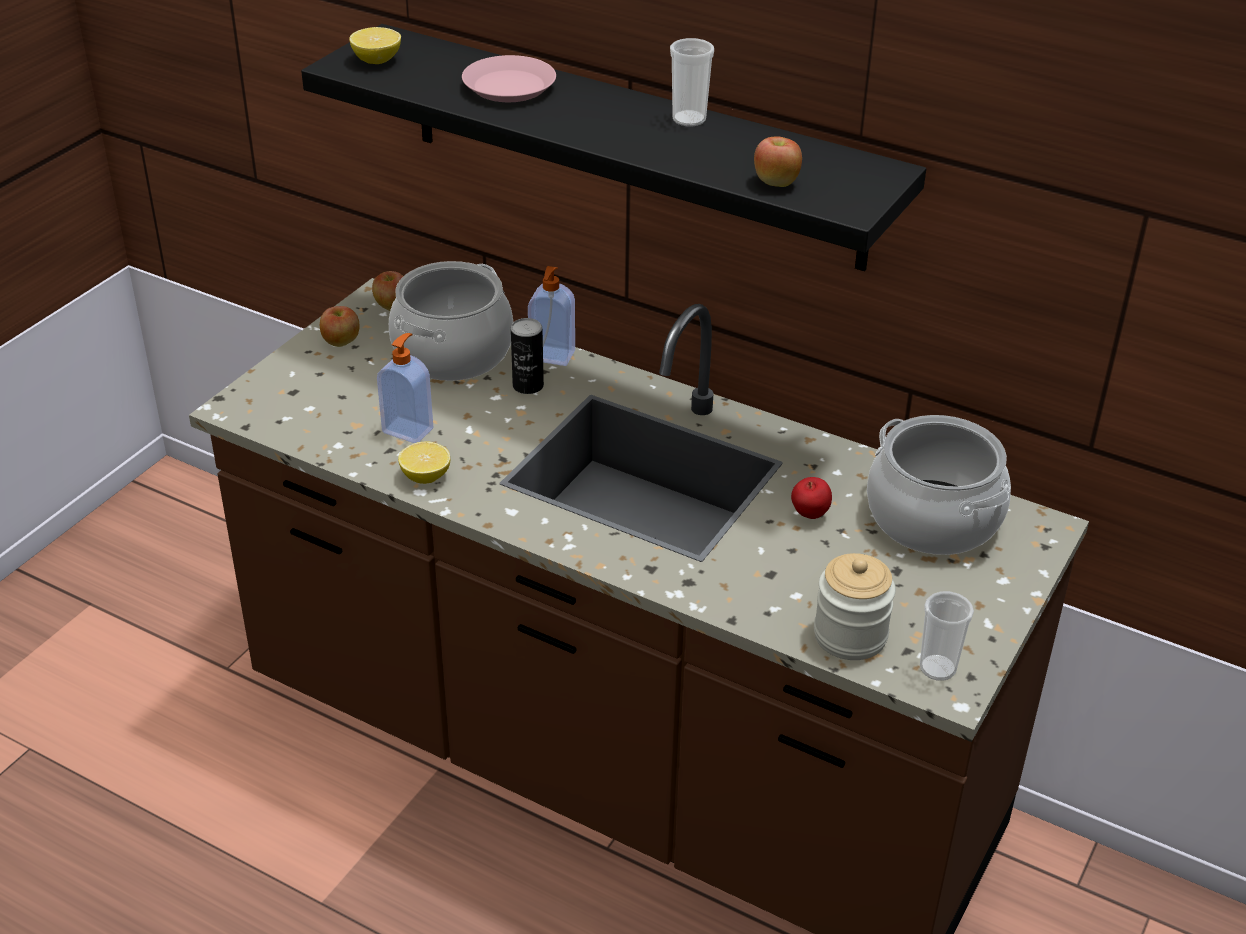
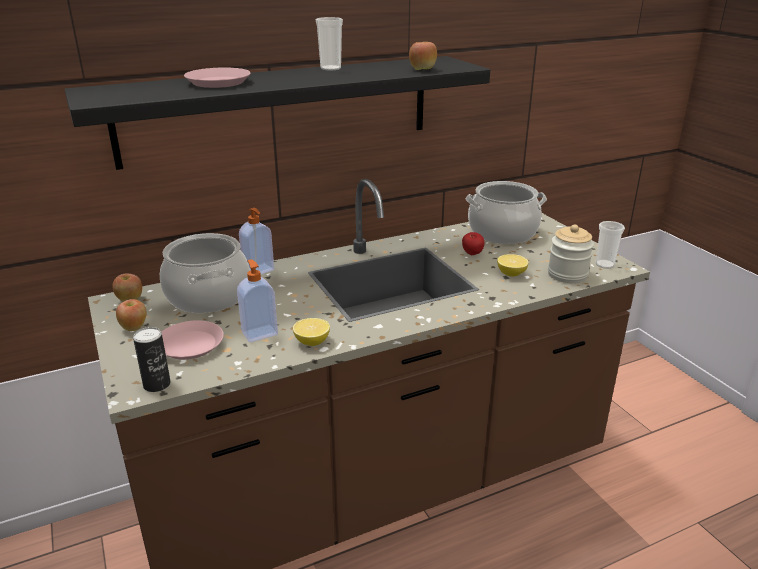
camera: 55 degrees left, 10 degrees down
lemon [349,27,401,64] -> lemon moved to [497,254,529,277]
can [511,318,544,394] -> can moved to [133,327,171,392]
none -> pink plate [162,320,224,360]

